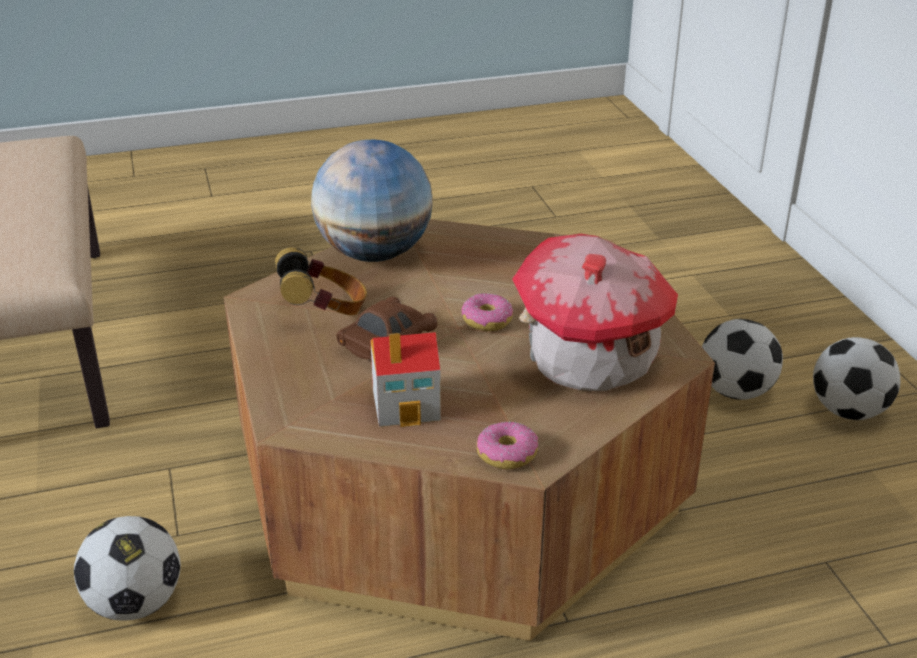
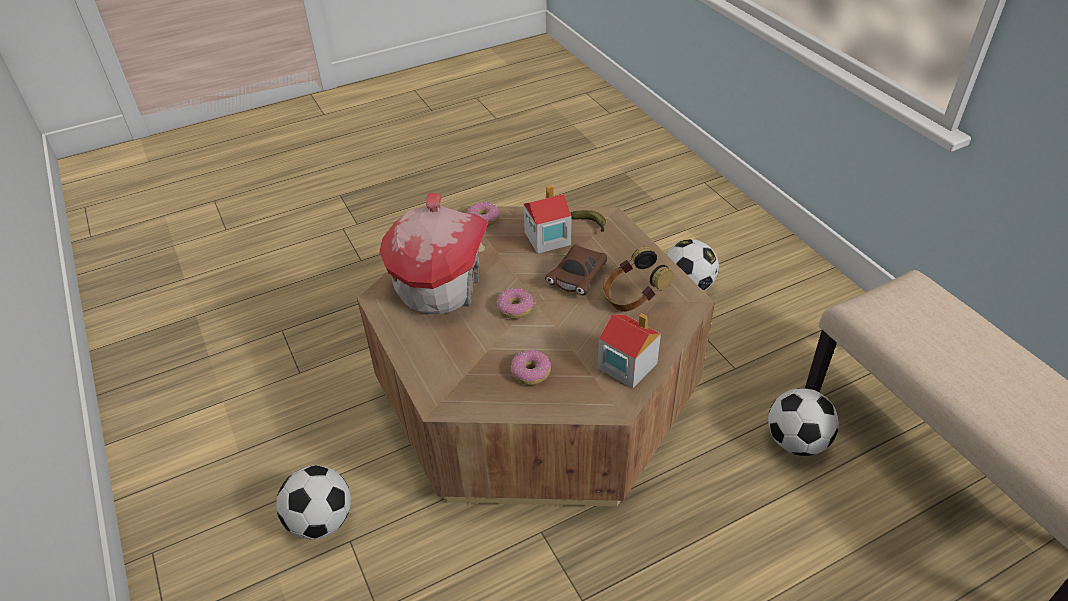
camera: 170 degrees right, 10 degrees up
globe [311,140,433,262] -> toy house [598,313,661,389]
football [813,337,900,420] -> football moved to [768,388,839,456]
none -> donut [511,349,551,385]
none -> banana [570,210,606,232]

